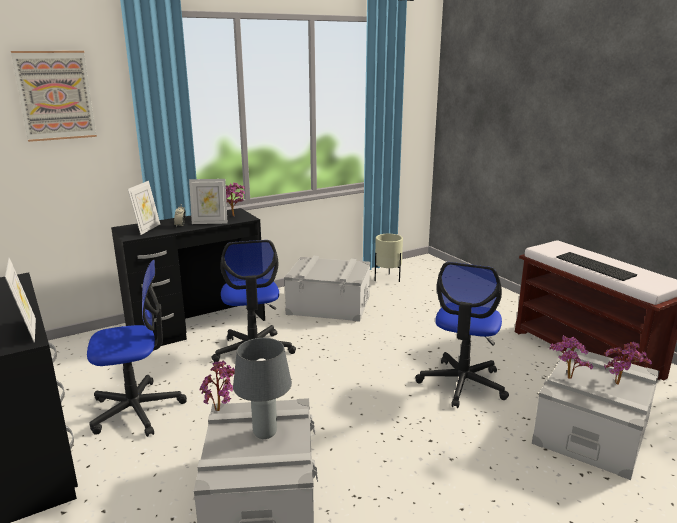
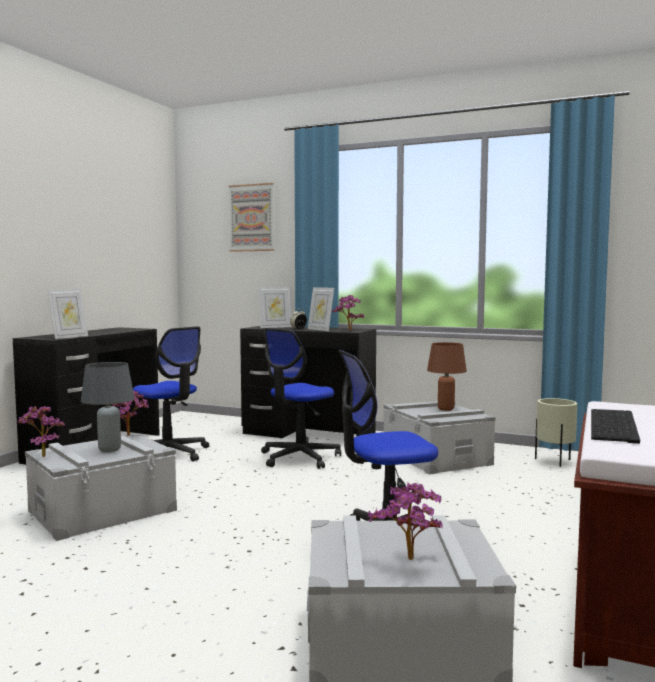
camera: 55 degrees right, 15 degrees down
potted plant [550,335,593,379] -> potted plant moved to [17,406,65,457]
none -> brown table lamp [427,342,467,411]

